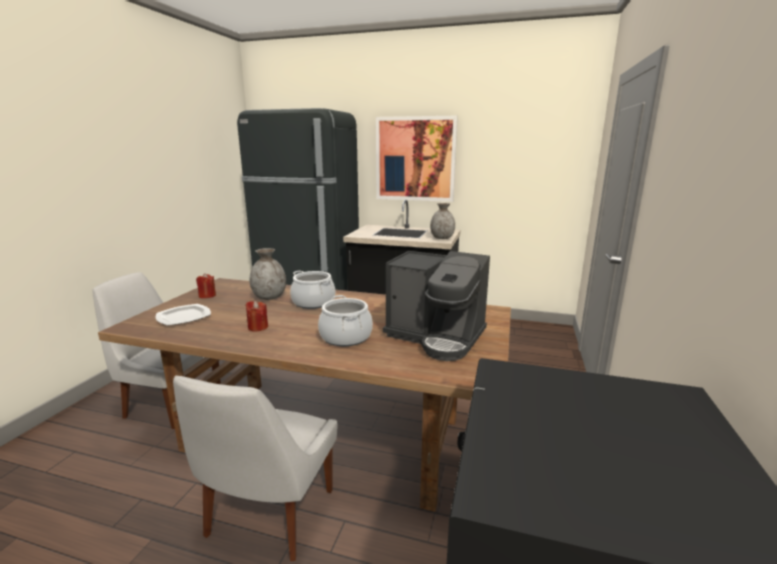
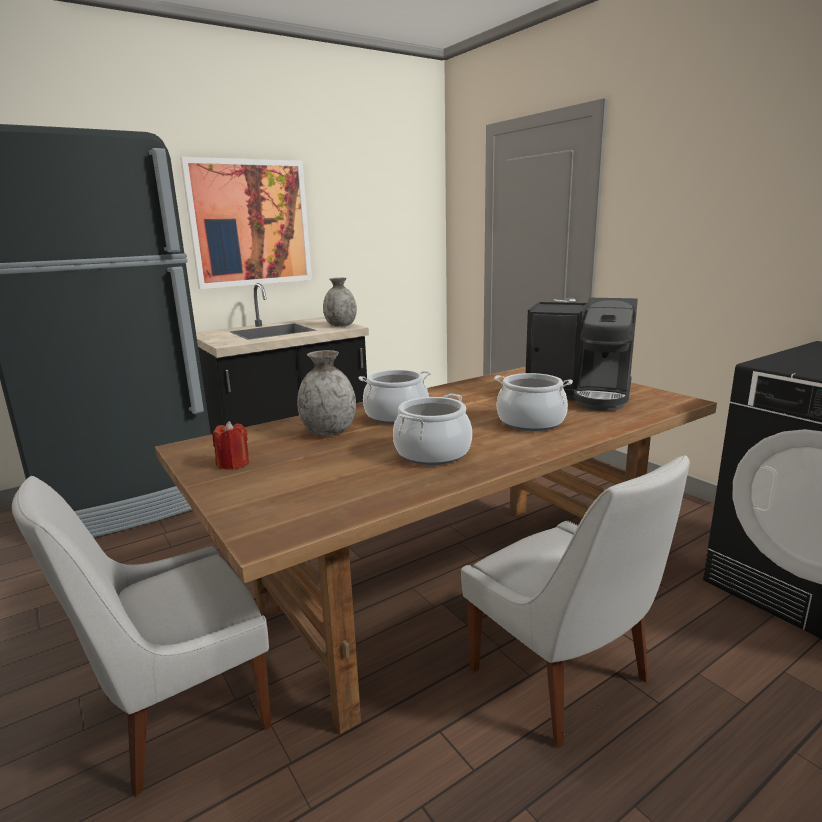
camera: 50 degrees left, 0 degrees up
plate [156,304,211,326] -> none
red candle [245,301,268,332] -> cooking pot [393,394,472,465]
coffee machine [383,251,490,361] -> coffee machine turned 45 degrees clockwise [526,298,638,411]

